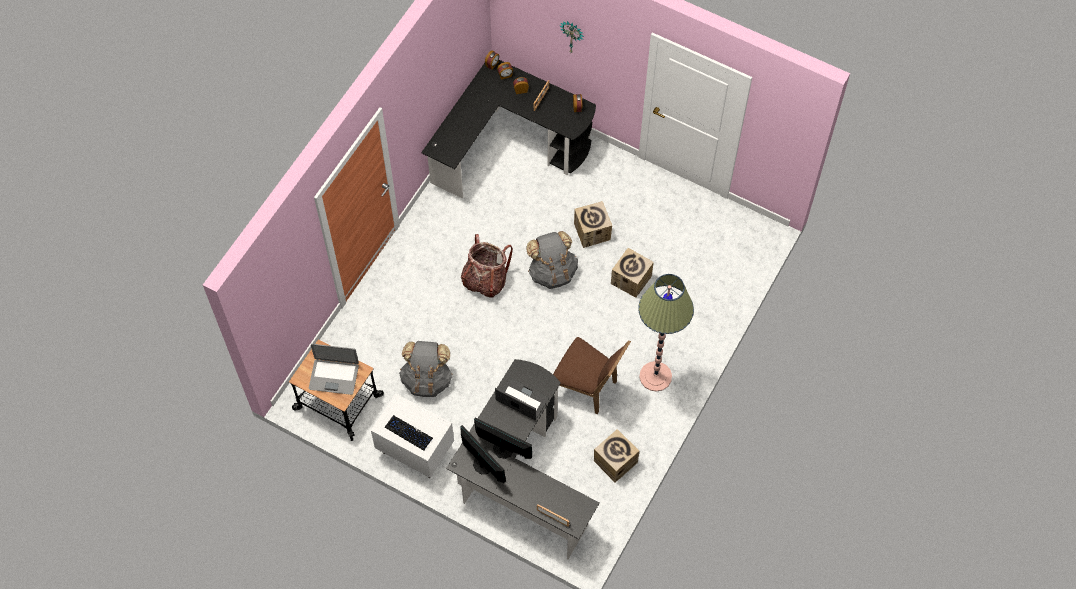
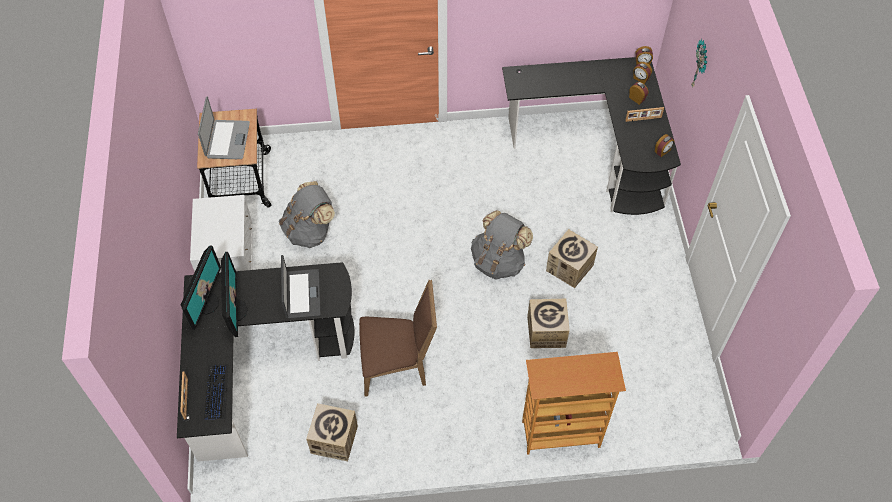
camera: 55 degrees right, 5 degrees down
laptop [309,344,359,395] -> laptop turned 150 degrees counterclockwise [198,96,250,159]
keyboard [385,415,433,451] -> keyboard moved to [204,364,228,420]
backpack [461,234,513,298] -> none
brown chair [553,337,631,414] -> brown chair turned 90 degrees counterclockwise [359,279,437,397]
floor lamp [638,274,694,392] -> none
none -> bookcase [522,352,626,455]

